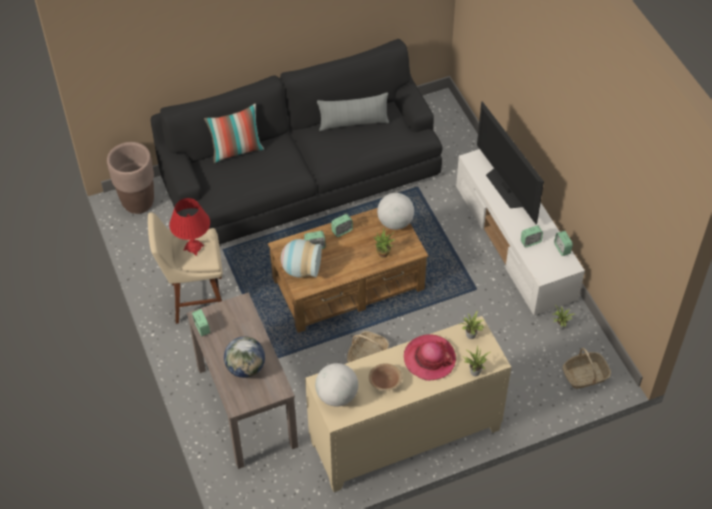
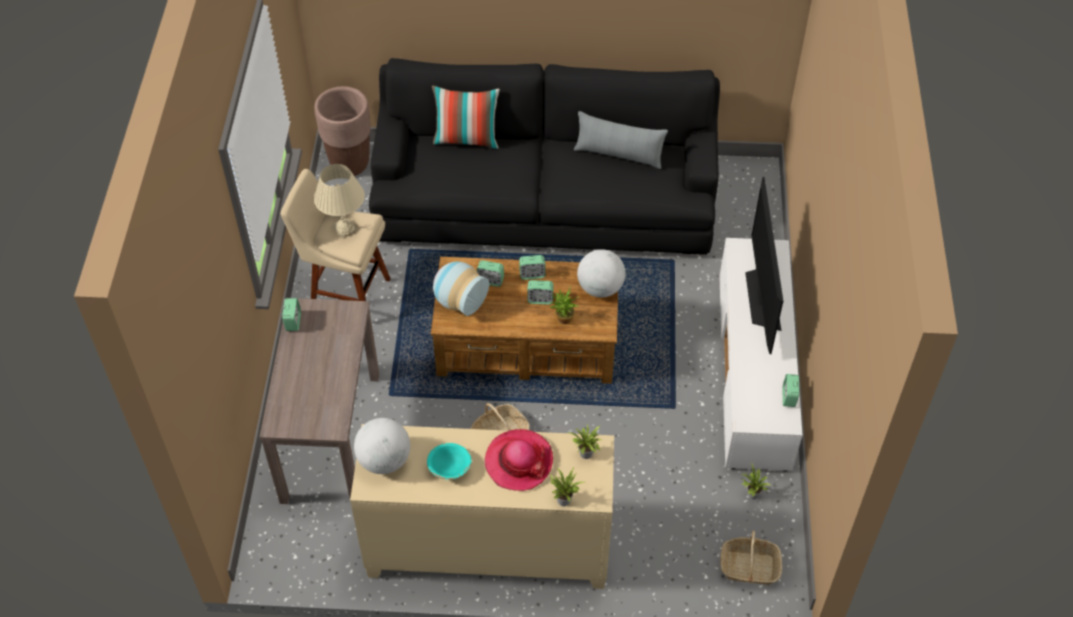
camera: 25 degrees right, 0 degrees up
red table lamp [169,198,210,256] -> beige table lamp [314,164,365,238]
globe [224,336,265,378] -> none
brown bowl [369,363,402,391] -> turquoise bowl [427,443,472,480]
alarm clock [521,225,543,247] -> alarm clock moved to [527,280,553,305]

